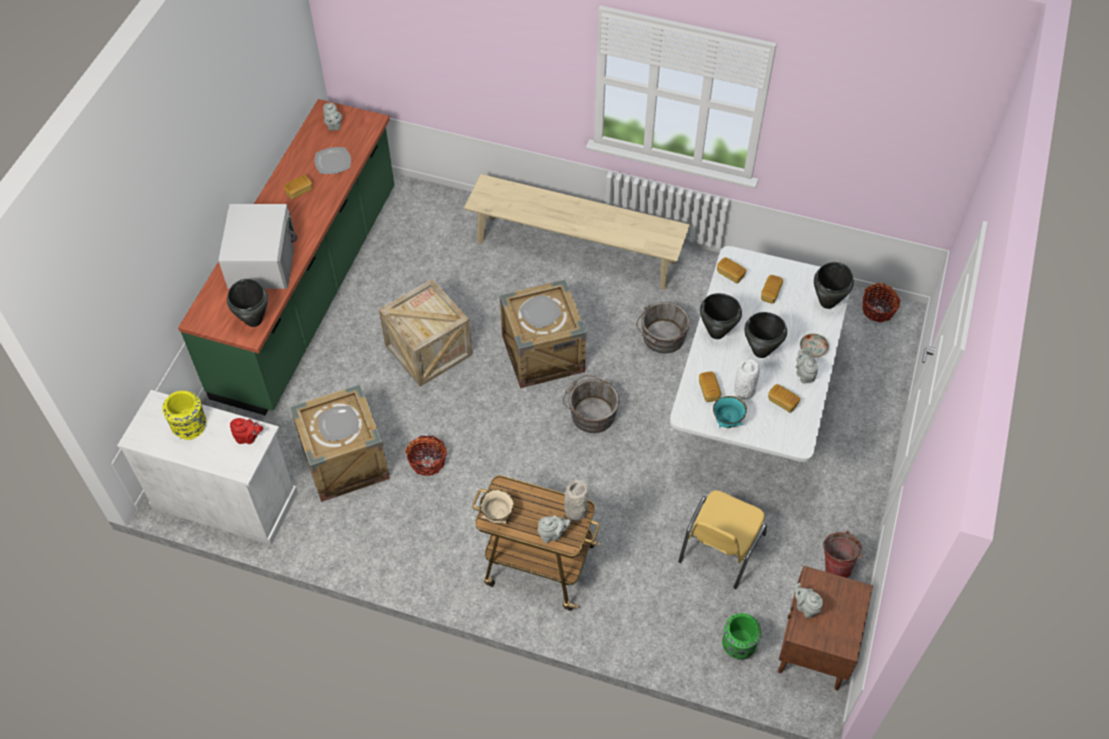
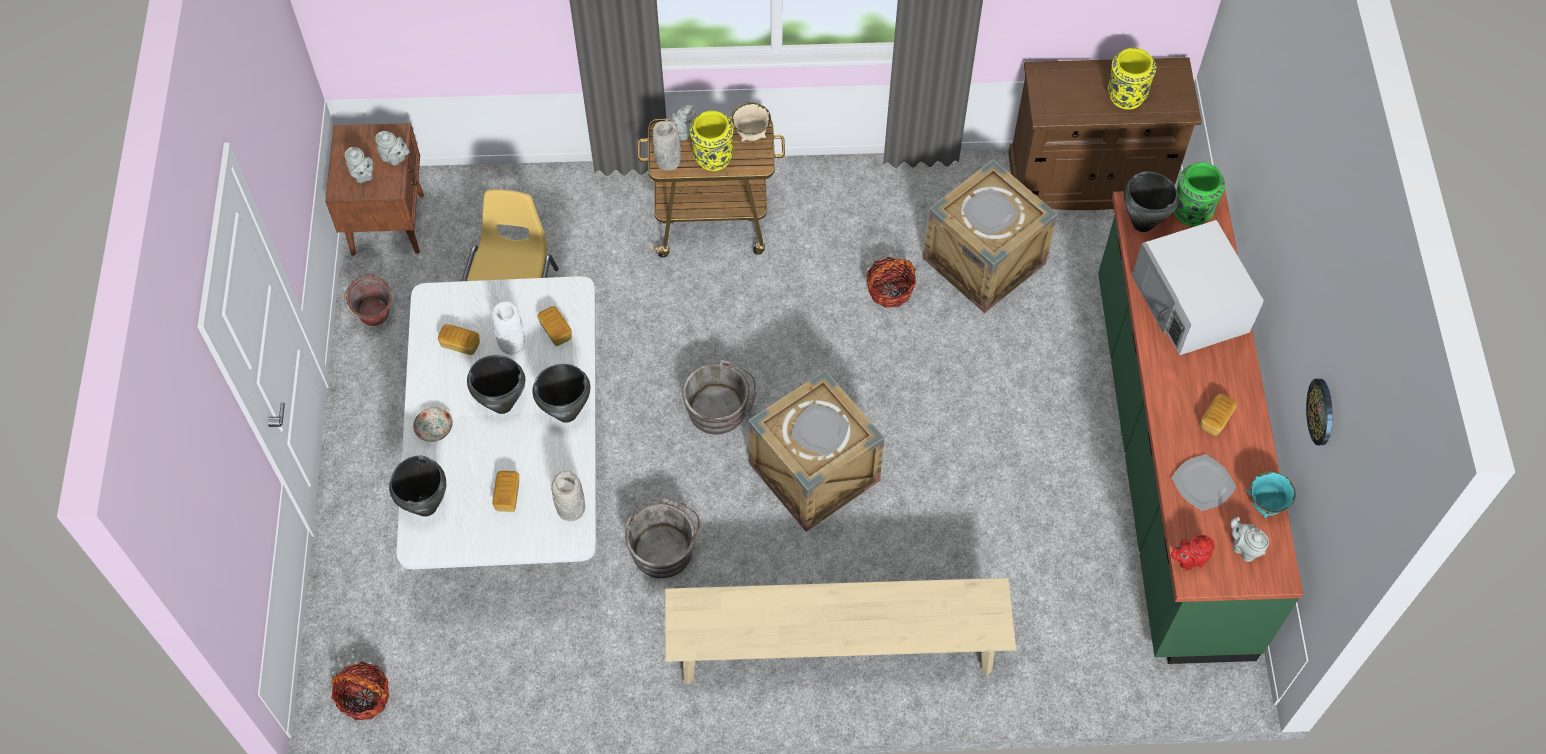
camera: 160 degrees right, 5 degrees up
white cabinet [117,390,298,545] -> brown cabinet [1008,57,1202,210]
red teapot [230,418,263,444] -> red teapot moved to [1171,535,1215,570]
crate [379,279,472,387] -> none
turquoise bowl [713,396,747,428] -> turquoise bowl moved to [1246,471,1296,519]
bread [717,257,746,283] -> grey vase [551,471,585,521]
green vase [722,613,761,659] -> green vase moved to [1174,162,1225,226]
grey teapot [796,348,818,383] -> grey teapot moved to [345,147,373,183]
none -> yellow vase [689,111,733,171]
none -> wall clock [1306,379,1333,445]

